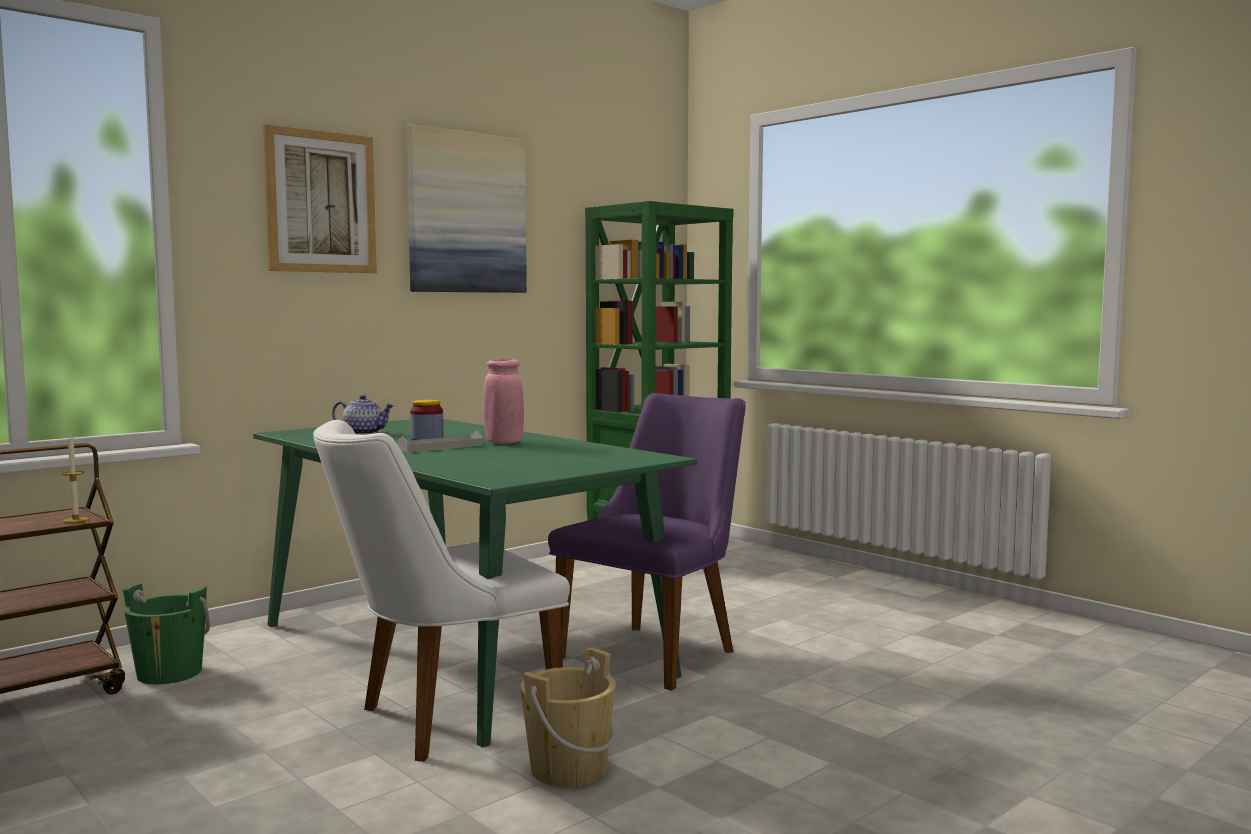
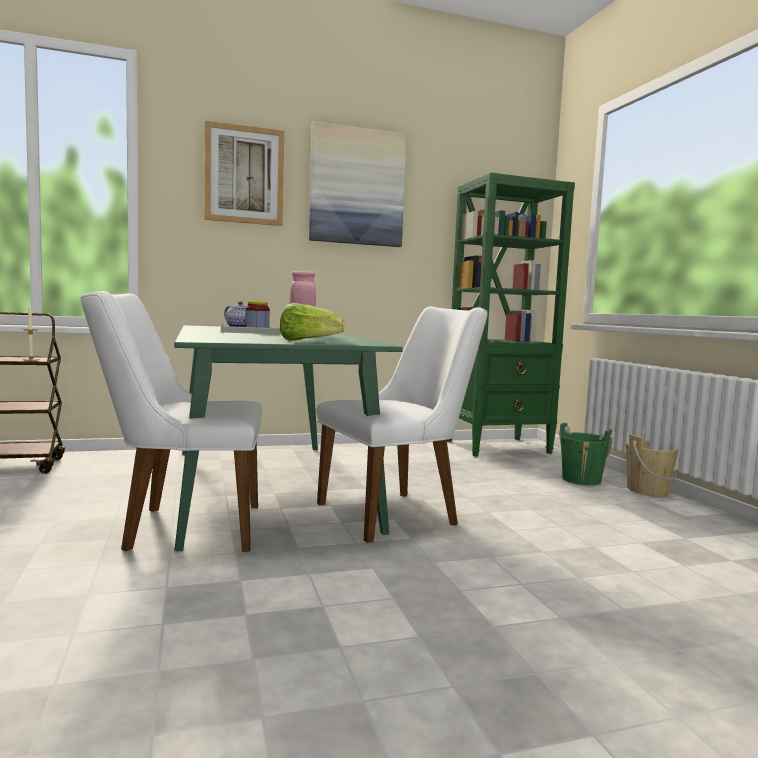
camera: 25 degrees right, 0 degrees up
green bucket [123,583,210,684] -> green bucket moved to [559,423,613,485]
beige bucket [520,647,616,787] -> beige bucket moved to [626,434,679,496]
purple chair [548,393,746,691] -> white chair [317,306,488,543]
none -> lettuce [280,303,344,341]

